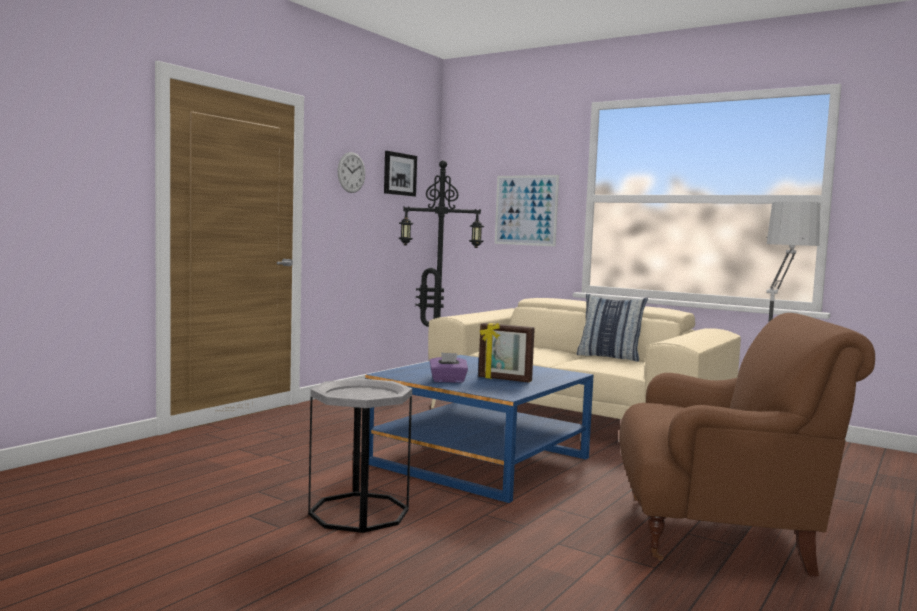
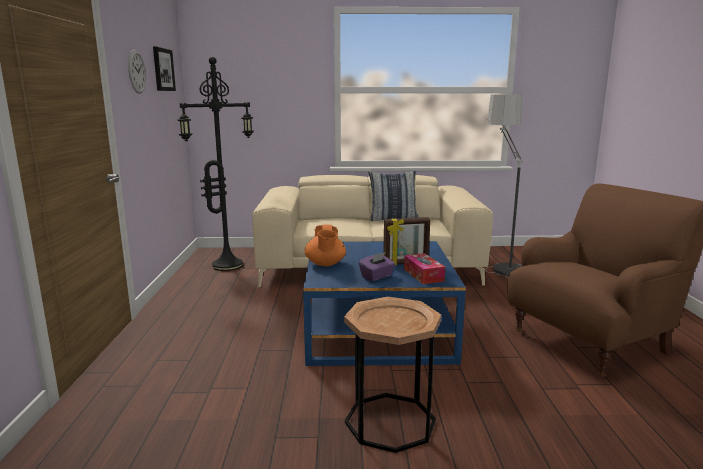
camera: 35 degrees left, 10 degrees up
grey side table [308,379,412,533] -> brown side table [344,297,441,453]
picture [495,175,559,246] -> none
none -> orange teapot [304,225,346,266]
none -> tissue box [404,253,445,284]

